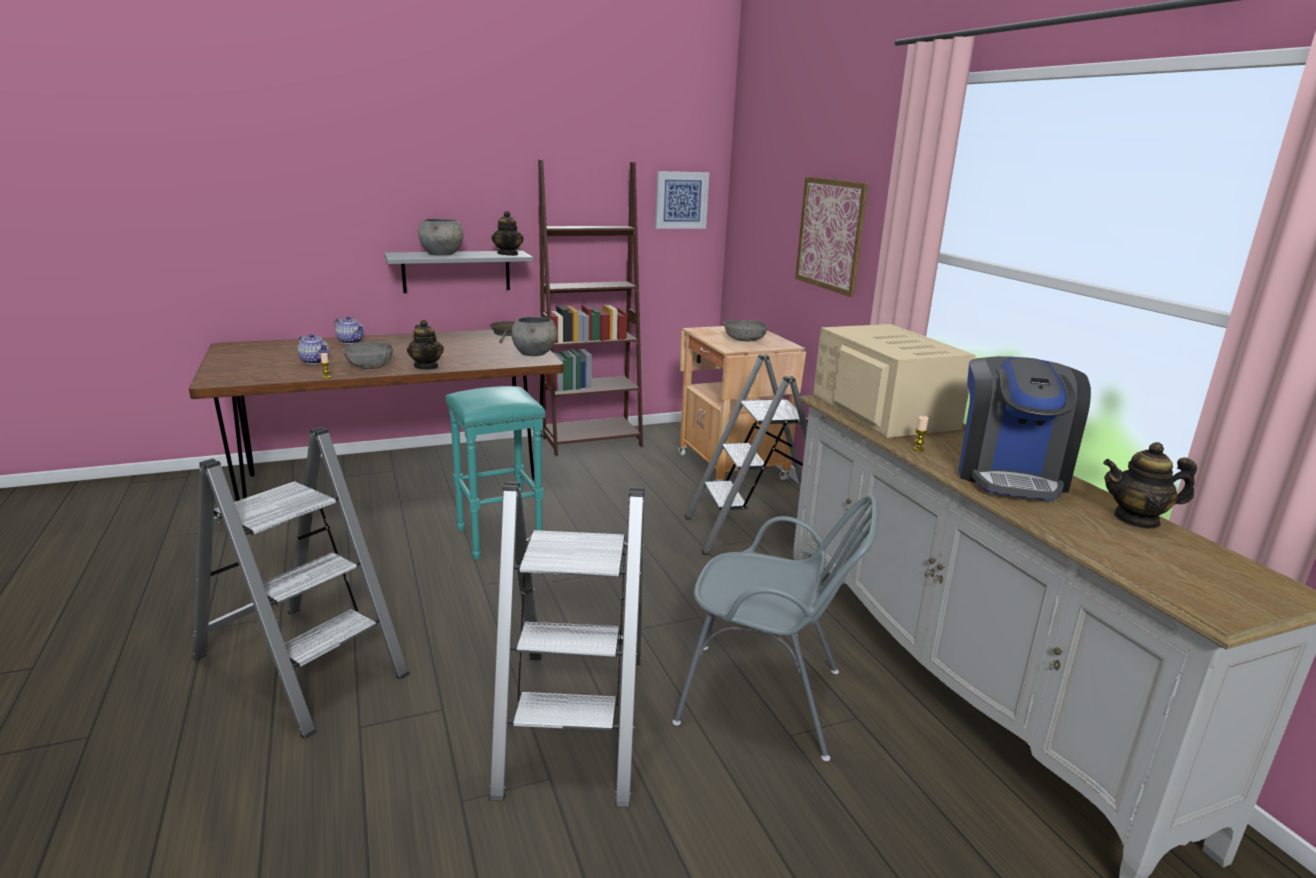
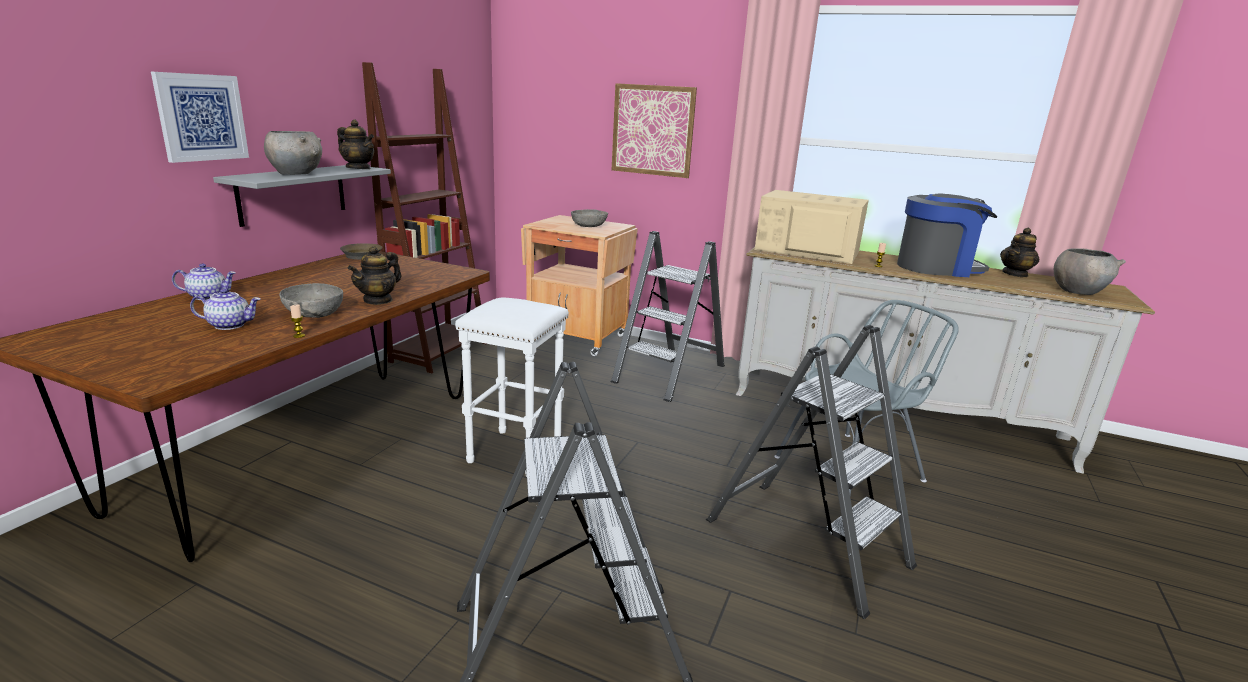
camera: 45 degrees left, 0 degrees up
teapot [407,320,444,370] -> teapot turned 105 degrees clockwise [348,246,401,305]
turquoise stool [446,386,546,559] -> white stool [455,298,569,477]
grey bowl [512,317,557,356] -> grey bowl moved to [1054,248,1126,295]
picture [655,171,709,229] -> picture moved to [151,72,249,163]
coffee machine [958,356,1091,501] -> coffee machine turned 60 degrees counterclockwise [897,193,997,277]

